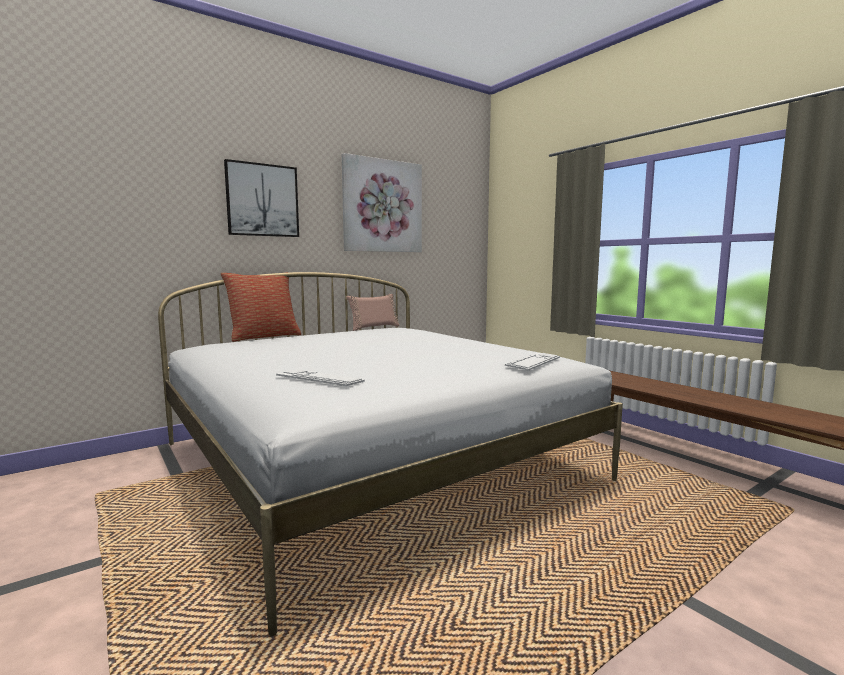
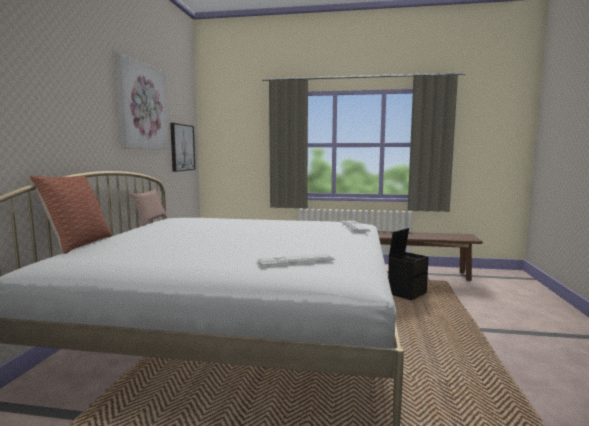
camera: 45 degrees left, 0 degrees up
picture [224,159,299,237] -> picture moved to [170,123,196,172]
none -> black storage box [388,228,429,301]

